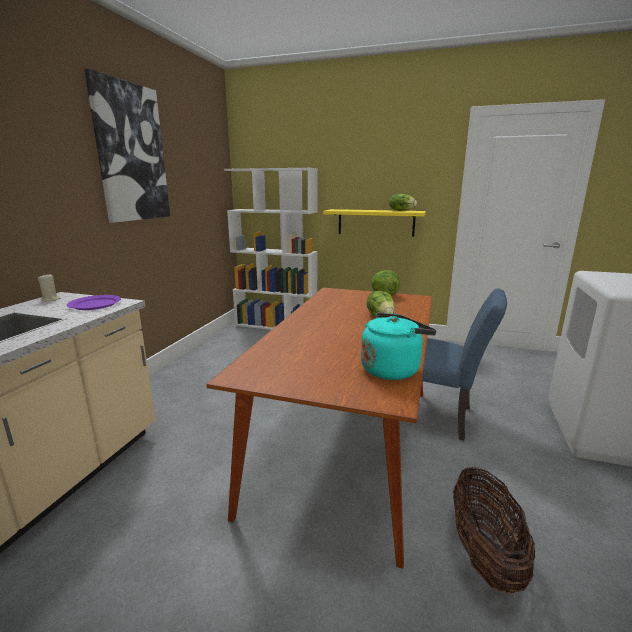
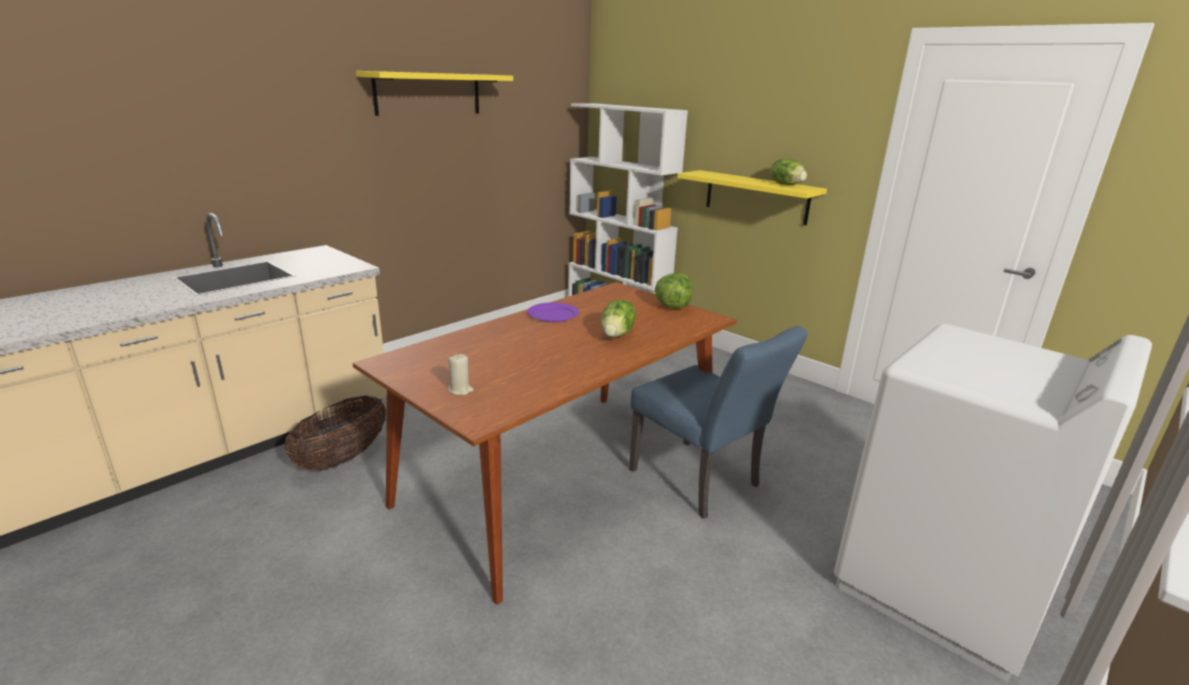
camera: 25 degrees right, 5 degrees up
beige candle [37,275,61,301] -> beige candle moved to [448,354,474,395]
purple plate [67,295,121,310] -> purple plate moved to [527,302,579,322]
picture [84,69,170,223] -> yellow shelf [356,71,513,116]
turquoise kettle [361,313,436,380] -> none
basket [453,467,535,594] -> basket moved to [285,395,386,471]

